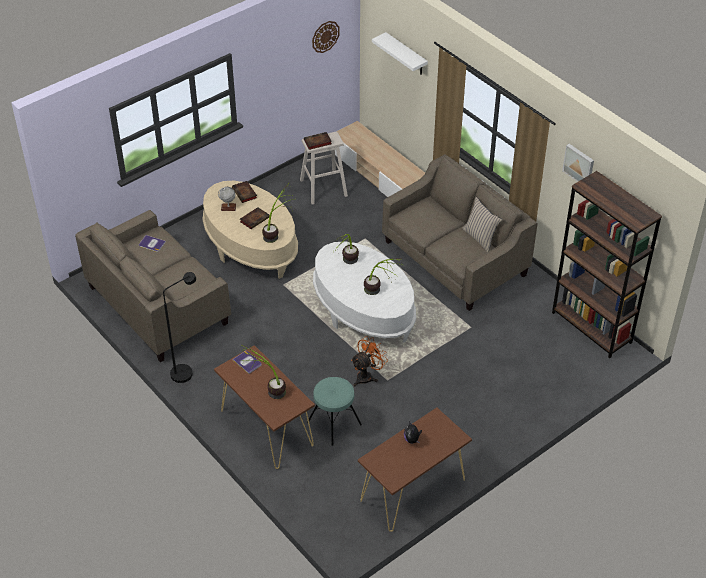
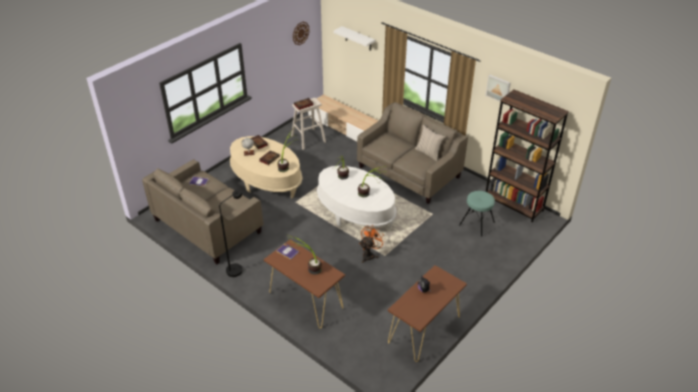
camera: 10 degrees left, 5 degrees down
turquoise stool [307,377,362,446] -> turquoise stool moved to [459,191,495,237]

